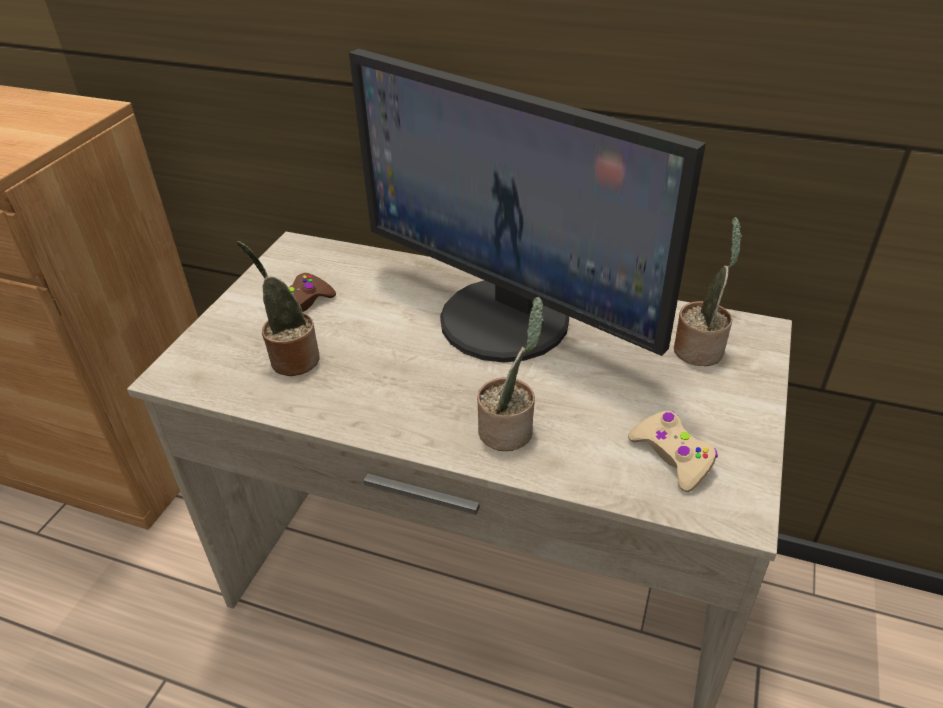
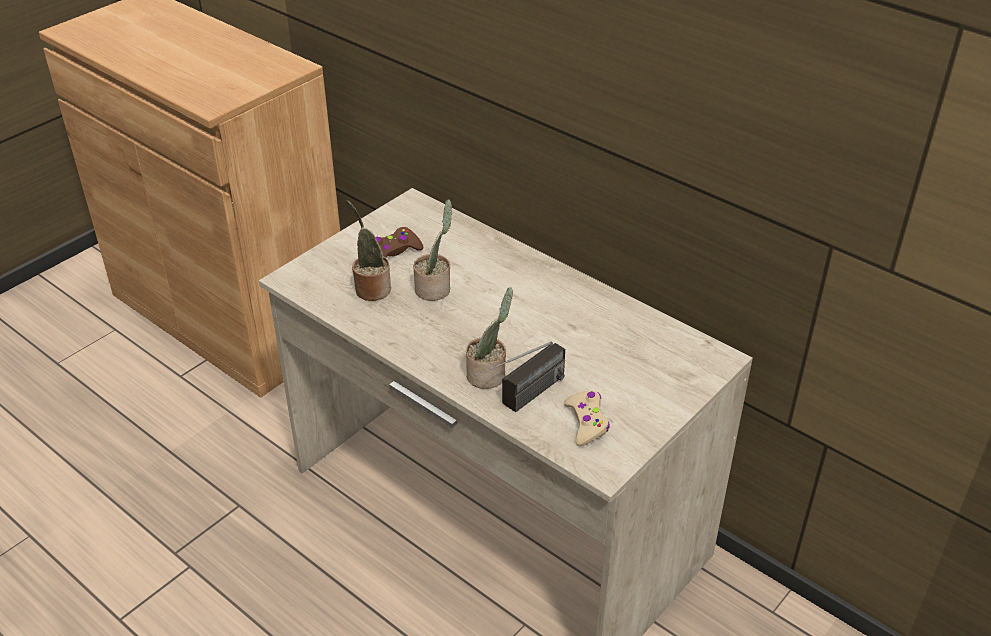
camera: 20 degrees right, 0 degrees up
monitor [349,49,706,363] -> none
potted plant [674,217,742,366] -> potted plant moved to [413,199,452,301]
none -> radio [474,342,565,412]

